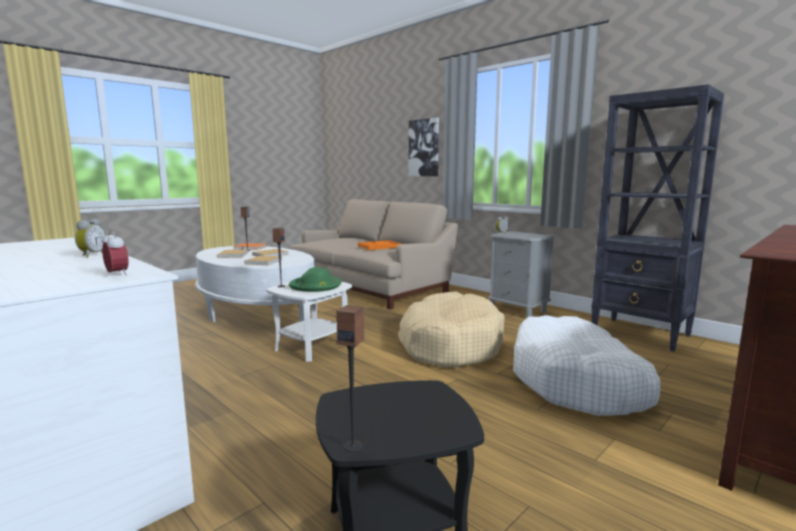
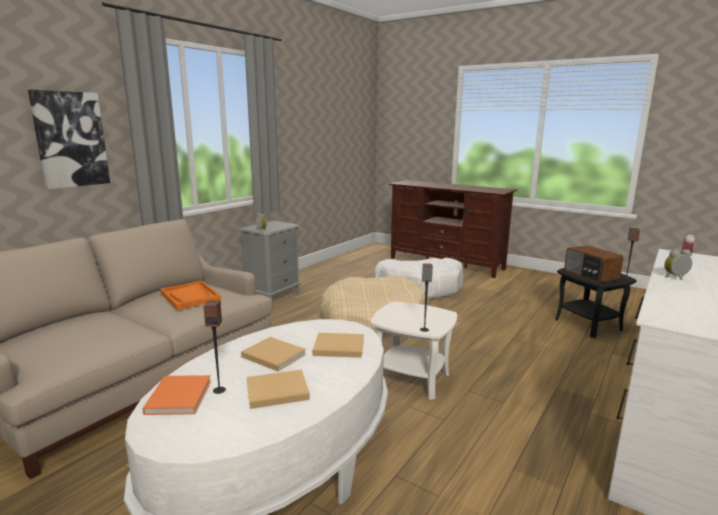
camera: 100 degrees left, 5 degrees up
green hat [289,267,342,292] -> none
black bookcase [592,84,724,352] -> none
none -> radio [564,245,623,283]

